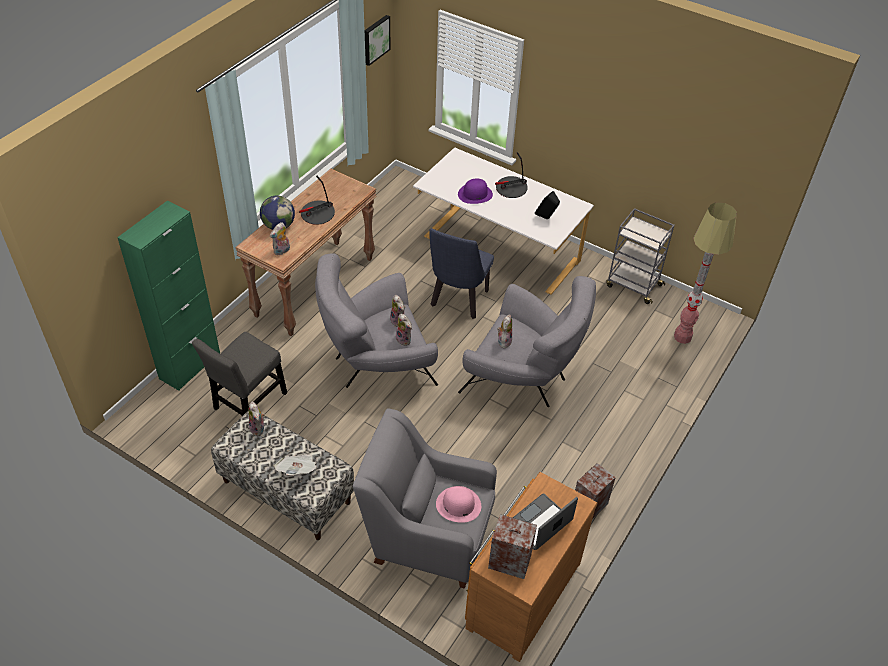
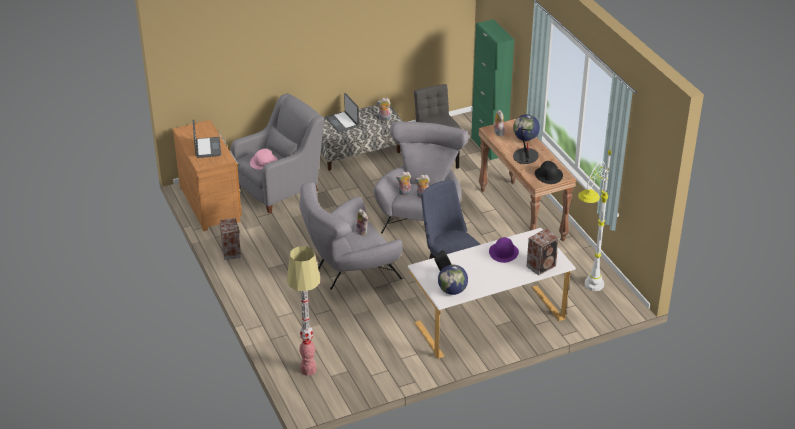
camera: 125 degrees right, 10 degrees down
newspaper [274,454,317,475] -> laptop [325,93,359,133]
picture [365,15,391,66] -> none
speaker [488,514,537,579] -> speaker moved to [526,229,559,276]
table lamp [495,152,528,198] -> none
grey cart [606,208,675,304] -> none
none -> globe [438,265,468,295]
none -> black hat [535,161,563,184]
none -> white floor lamp [578,147,612,291]

